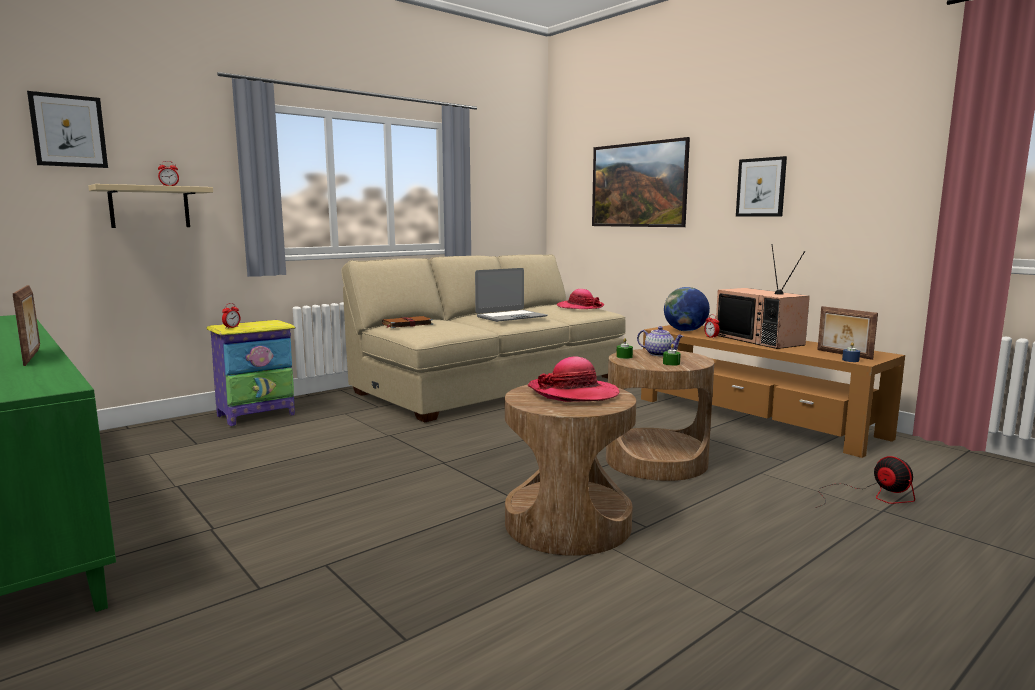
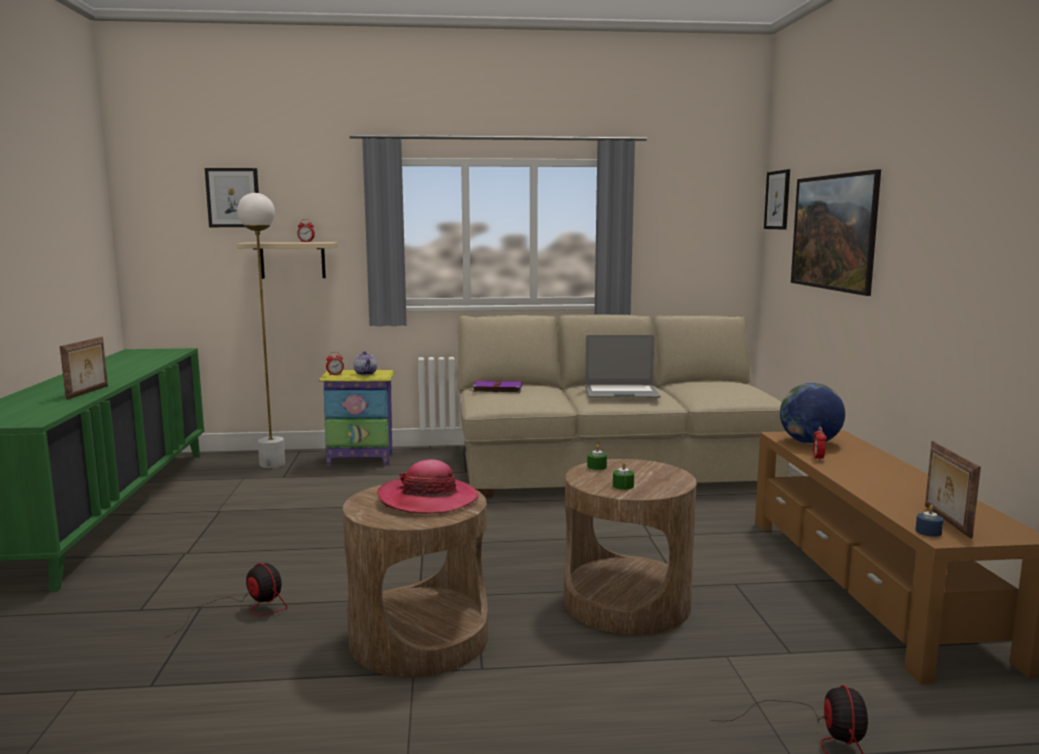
camera: 35 degrees right, 0 degrees up
brown book [382,316,433,328] -> purple book [469,381,522,393]
hat [557,289,604,309] -> none
teapot [637,326,683,356] -> teapot moved to [353,351,377,375]
television [716,244,810,349] -> none
picture [736,156,787,217] -> picture moved to [764,169,790,229]
none -> fan [164,563,287,638]
none -> white floor lamp [237,193,285,468]

